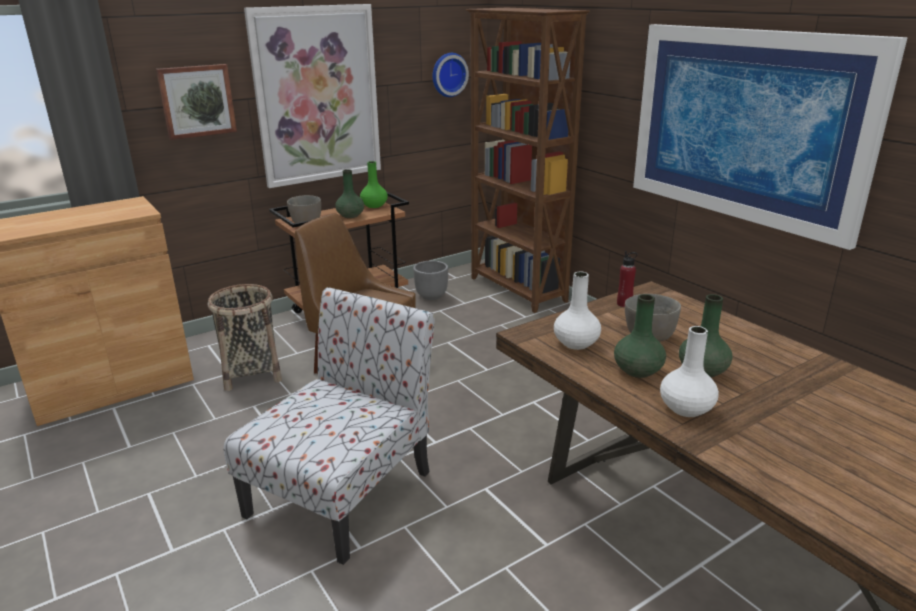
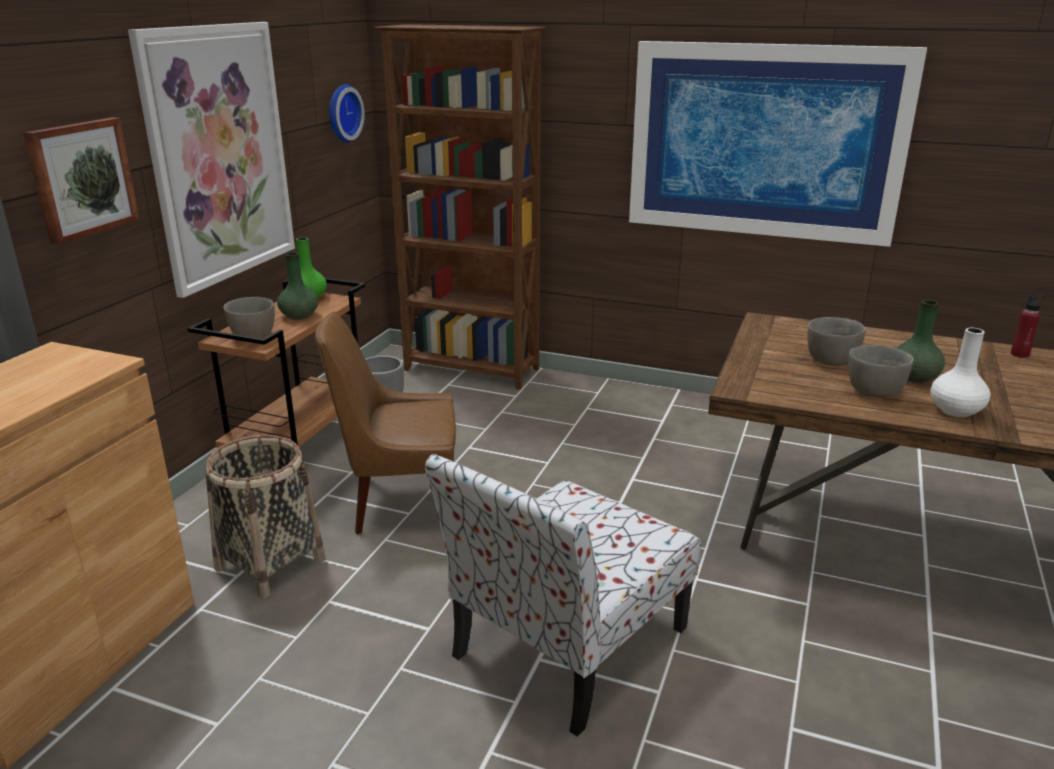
camera: 35 degrees left, 0 degrees up
chair [224,287,435,565] -> chair turned 135 degrees counterclockwise [425,454,701,737]
white vase [554,271,601,350] -> none
green vase [614,294,666,378] -> grey bowl [848,345,914,398]
red bottle [617,251,638,307] -> red bottle moved to [1011,295,1045,358]

